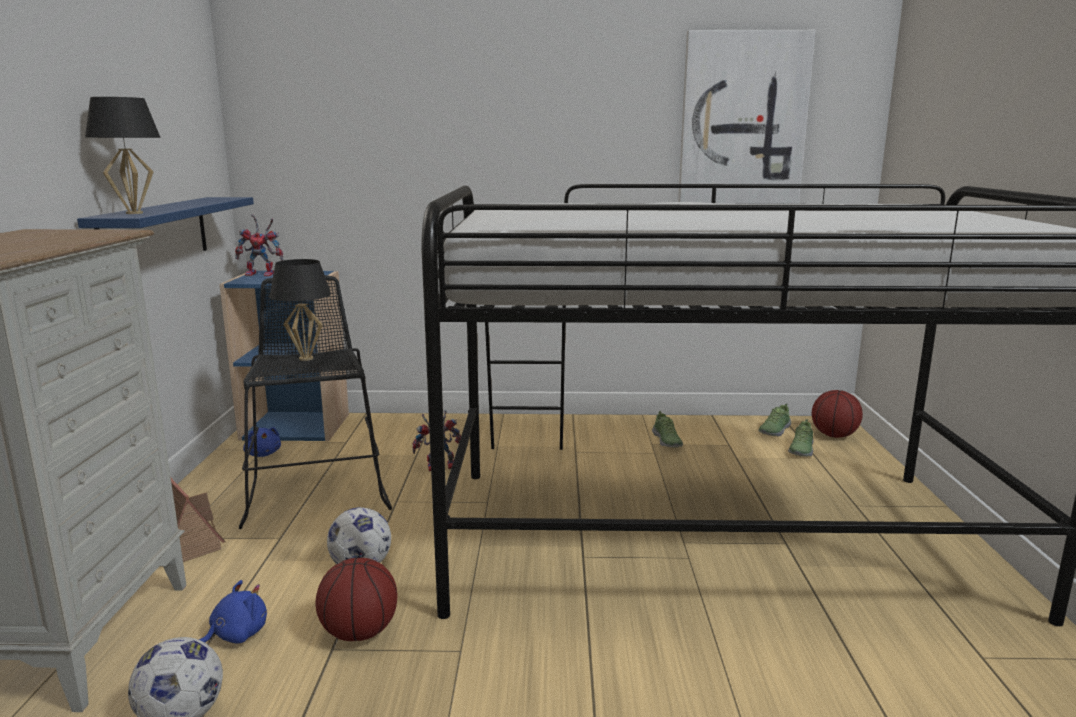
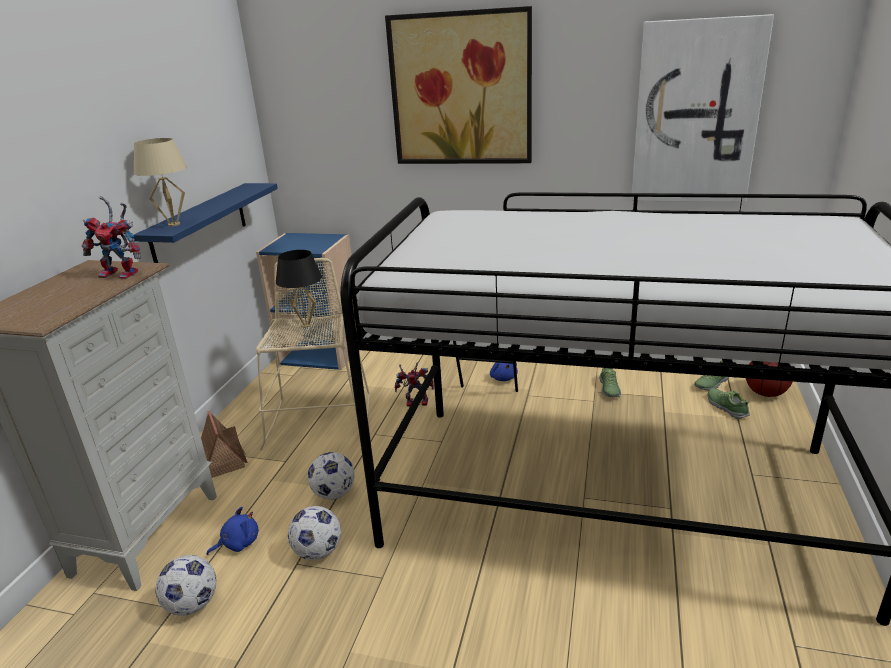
camera: 15 degrees right, 10 degrees up
black table lamp [85,97,161,214] -> beige table lamp [134,138,187,226]
toy robot [235,214,283,276] -> toy robot moved to [82,196,141,279]
black stool [239,275,392,529] -> beige stool [256,258,370,450]
blue plush toy [243,427,281,457] -> blue plush toy moved to [490,362,518,381]
basketball [316,558,397,641] -> football [288,506,341,560]
shoe [788,419,813,457] -> shoe turned 120 degrees clockwise [707,388,750,419]
none -> picture [385,6,532,164]

